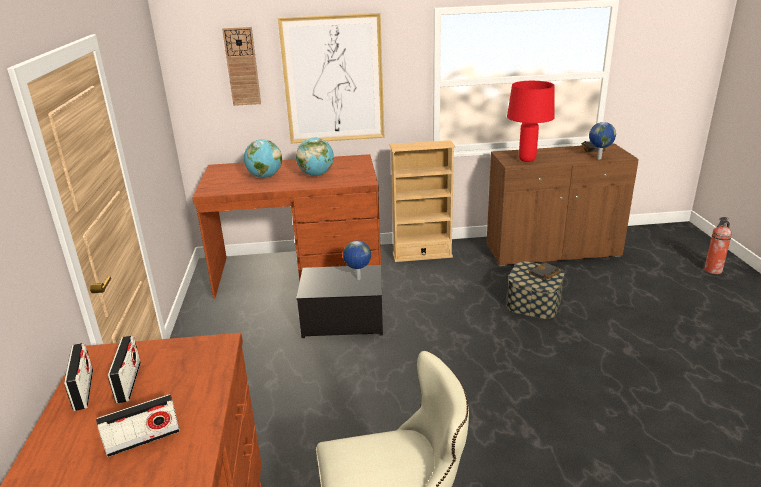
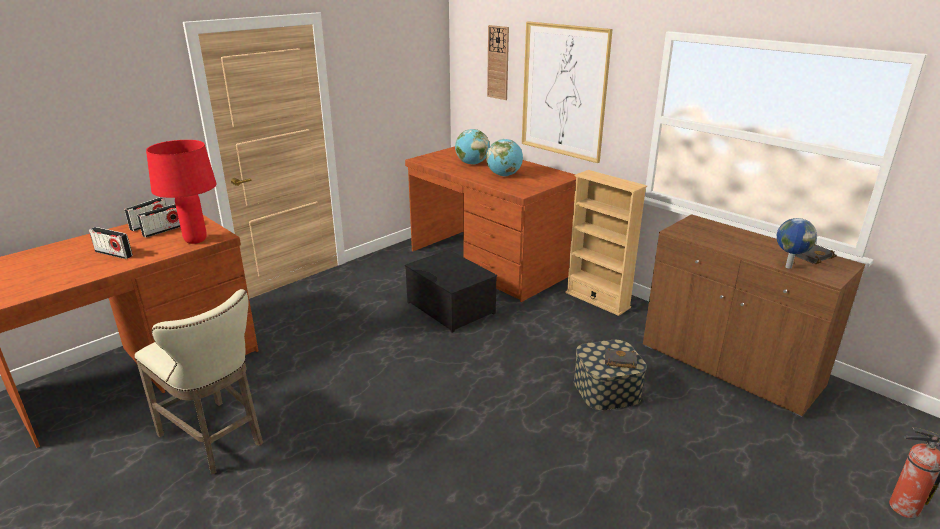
camera: 50 degrees right, 0 degrees up
globe [343,240,371,280] -> none
red table lamp [507,81,555,162] -> red table lamp moved to [146,140,216,244]

